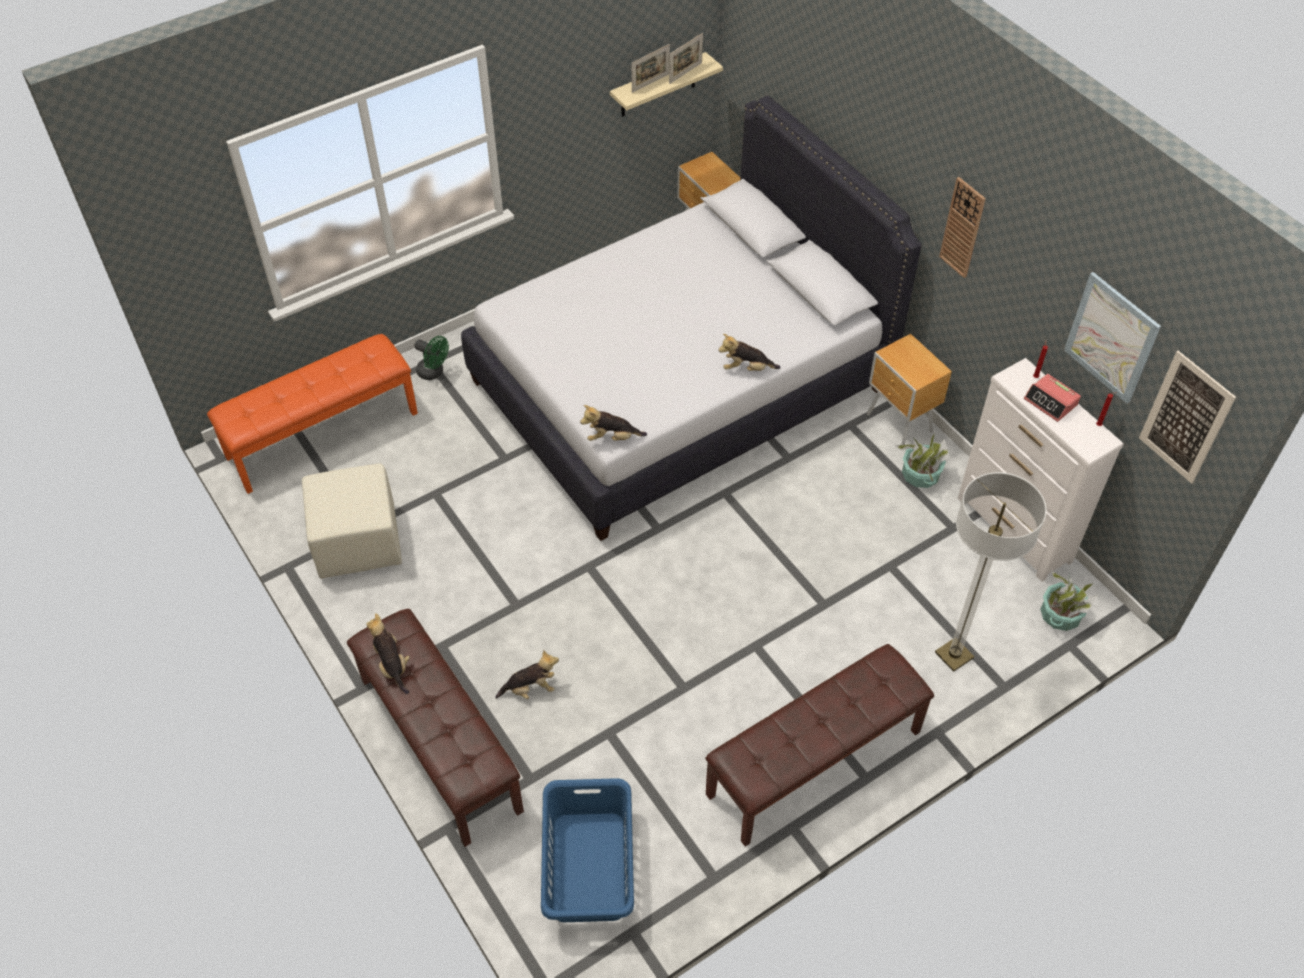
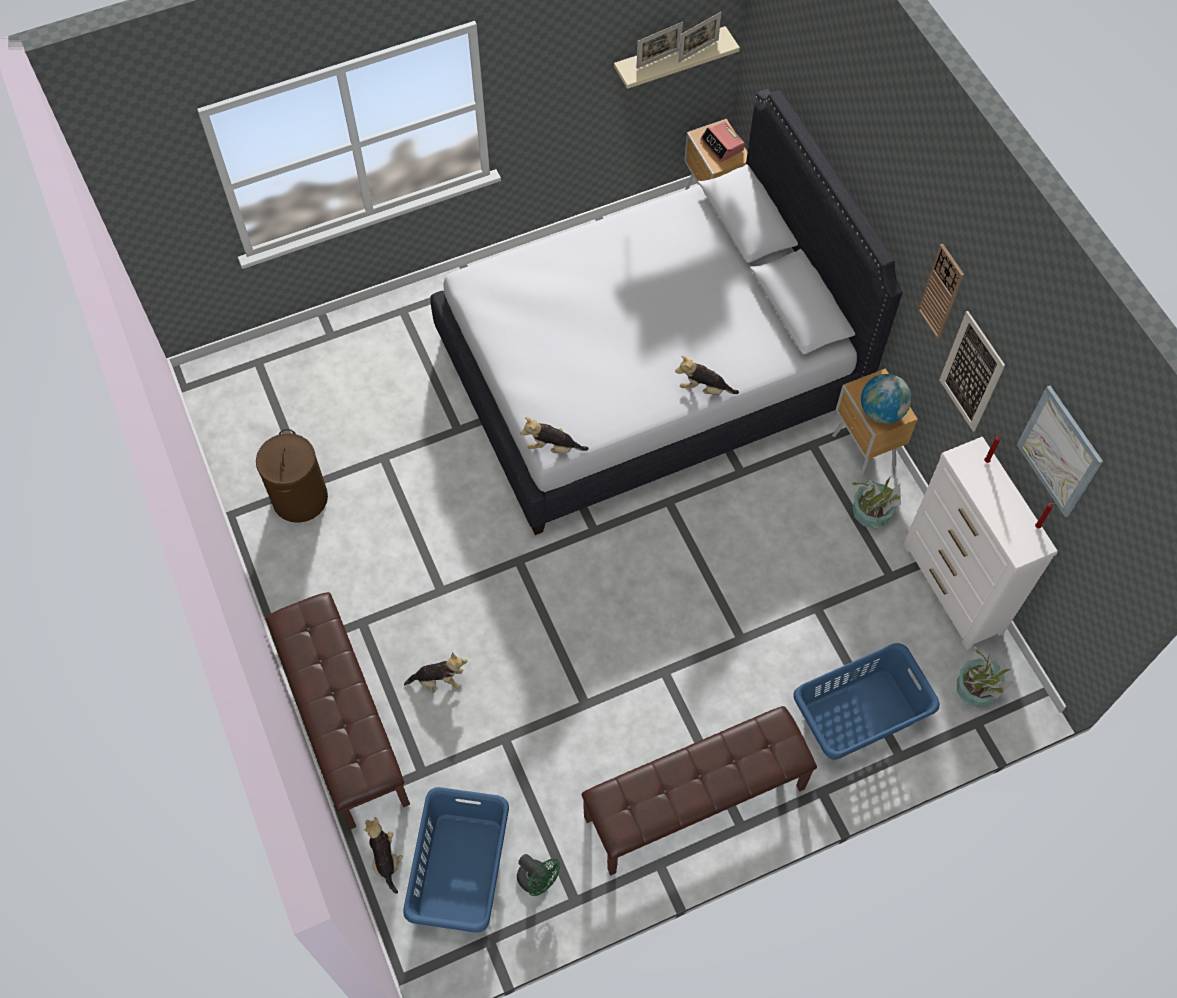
camera: 10 degrees right, 10 degrees up
orange bench [207,334,418,494] -> none
beige ottoman [302,464,402,579] -> brown laundry basket [256,429,328,523]
plush toy [366,613,410,694] -> plush toy moved to [364,817,403,894]
green fan [415,336,449,380] -> green fan moved to [517,854,560,896]
floor lamp [935,472,1047,672] -> blue laundry basket [793,643,939,760]
alarm clock [1024,374,1081,422] -> alarm clock moved to [700,121,745,162]
picture [1139,351,1236,484] -> picture moved to [939,311,1005,432]
none -> globe [861,374,911,424]

